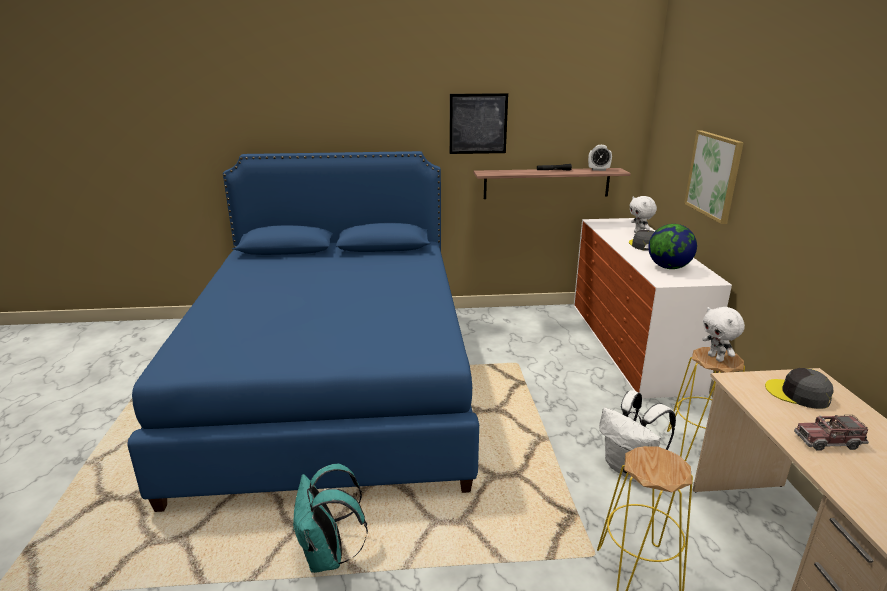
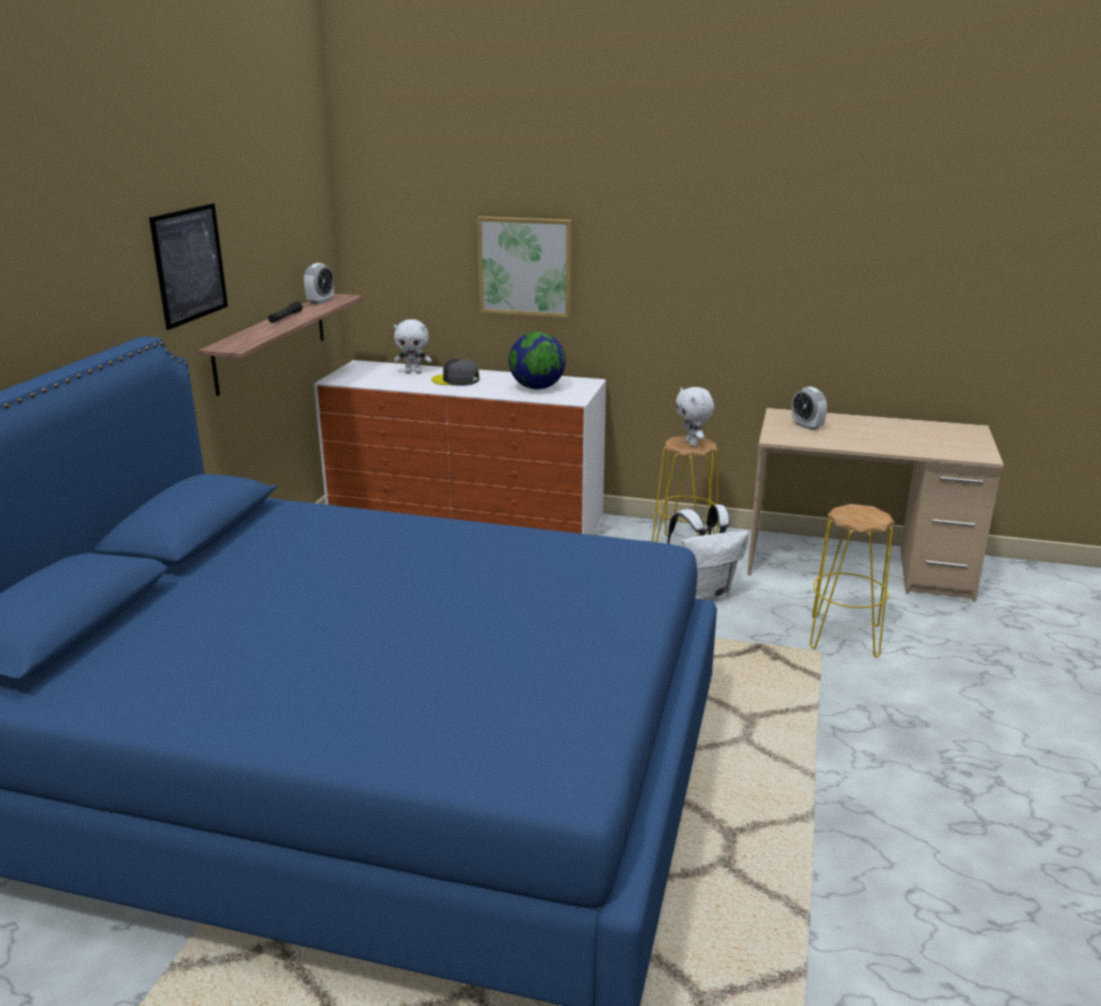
camera: 70 degrees left, 0 degrees up
turquoise backpack [293,464,368,573] -> none
white plush toy [702,307,745,362] -> white plush toy turned 75 degrees clockwise [676,387,714,447]
grey cap [765,368,834,409] -> alarm clock [792,387,827,430]
toy truck [794,415,869,451] -> none

